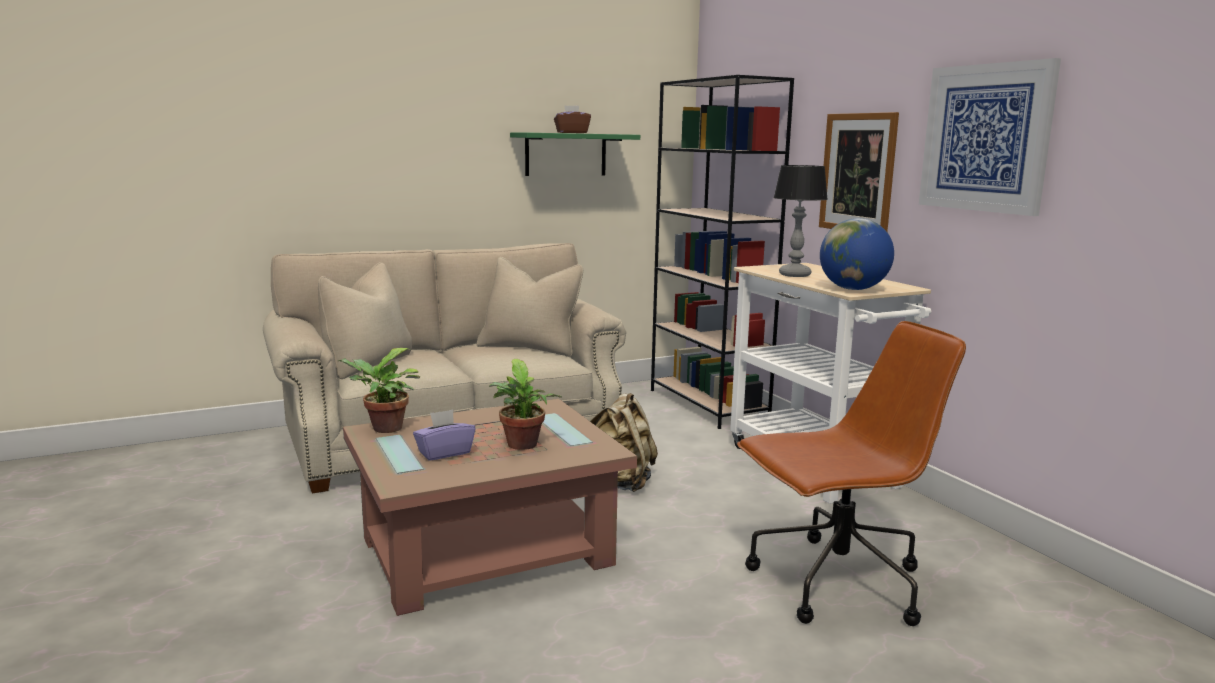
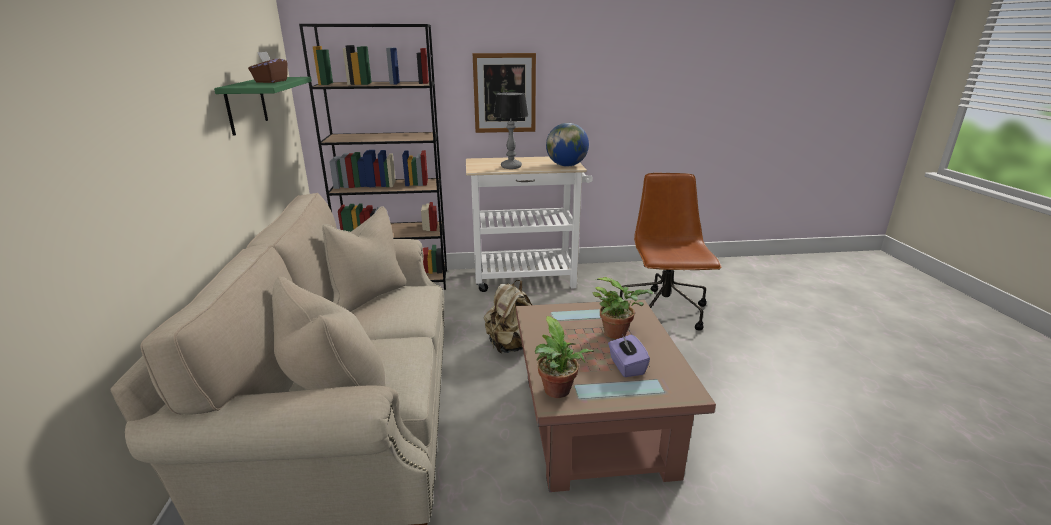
camera: 70 degrees left, 10 degrees up
picture [919,58,1061,216] -> none

